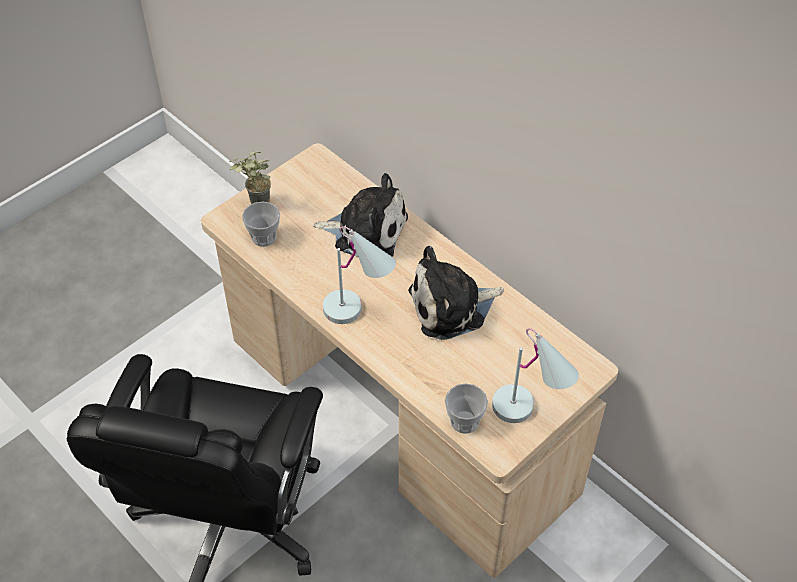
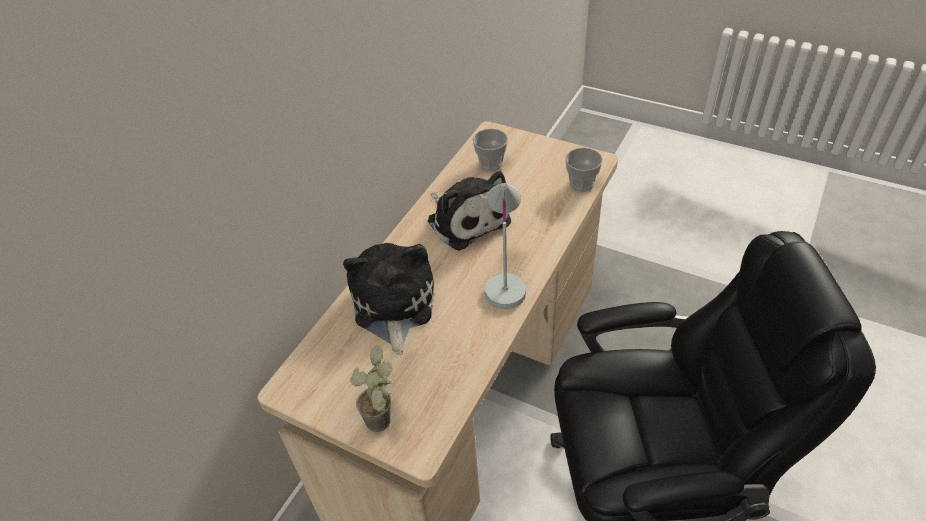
camera: 105 degrees left, 5 degrees down
cup [242,202,280,247] -> cup moved to [473,129,508,171]
white table lamp [492,328,579,423] -> none

